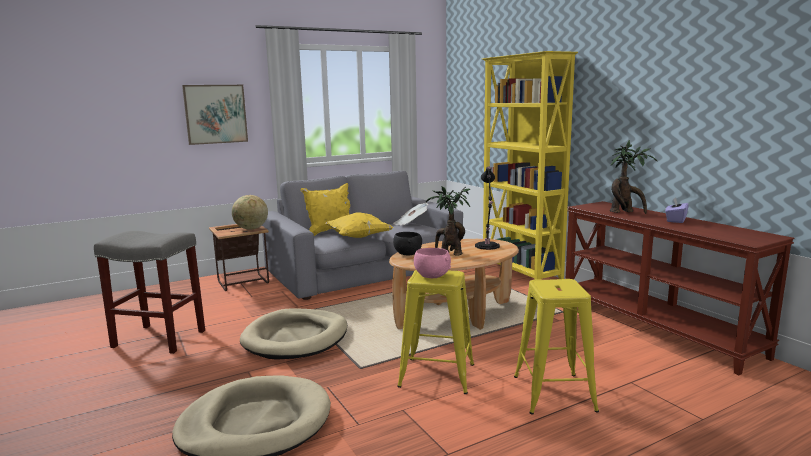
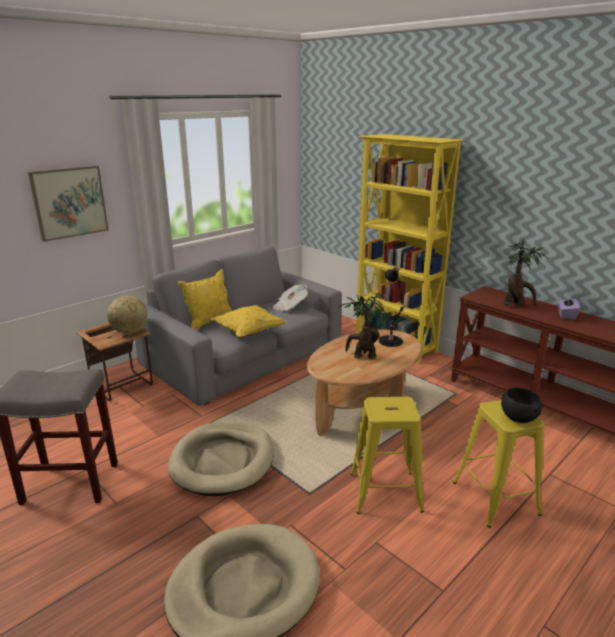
camera: 15 degrees left, 10 degrees up
black bowl [393,232,422,255] -> black bowl moved to [501,388,542,423]
pink bowl [414,248,451,278] -> none

